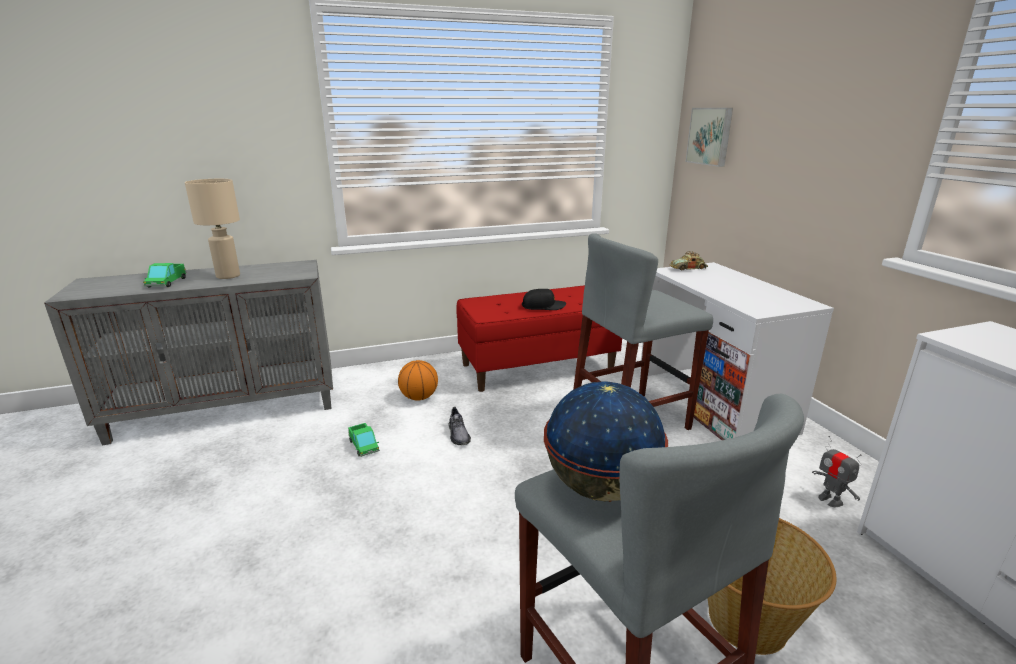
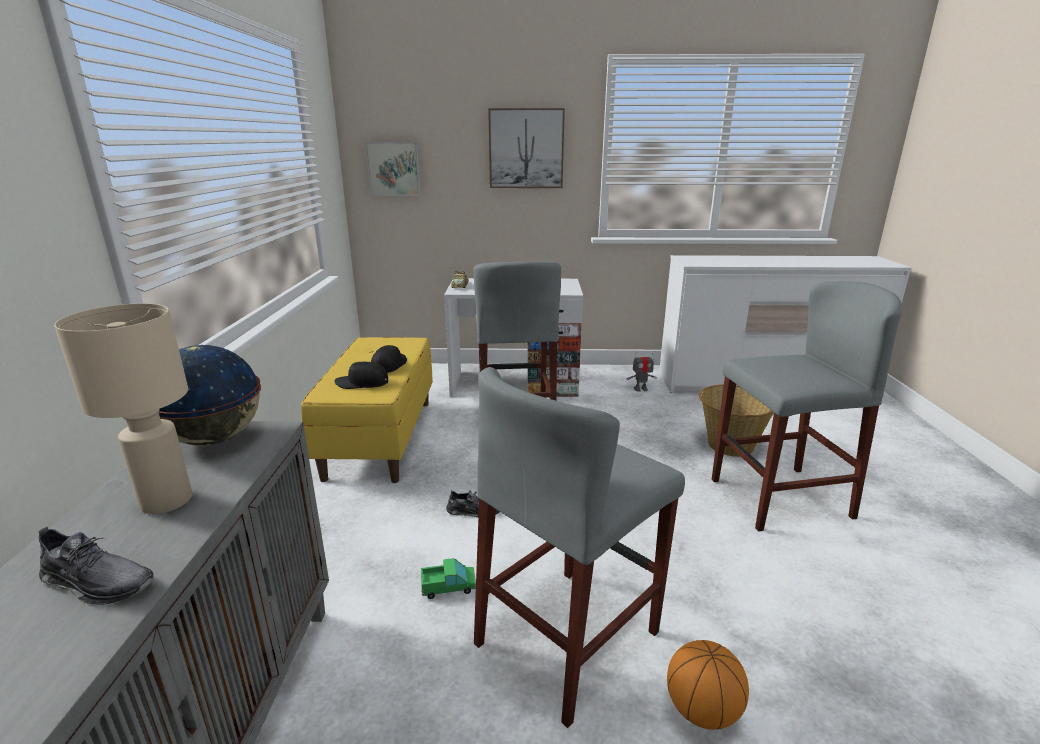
camera: 70 degrees left, 0 degrees up
toy truck [143,263,187,287] -> grey shoe [38,527,153,605]
basketball [398,360,438,401] -> basketball moved to [667,640,749,730]
red bench [456,285,622,392] -> yellow bench [301,337,433,483]
globe [544,381,668,502] -> globe moved to [159,345,261,446]
none -> black cap [334,362,388,389]
none -> grey stool [474,367,685,728]
none -> picture [488,108,565,188]

